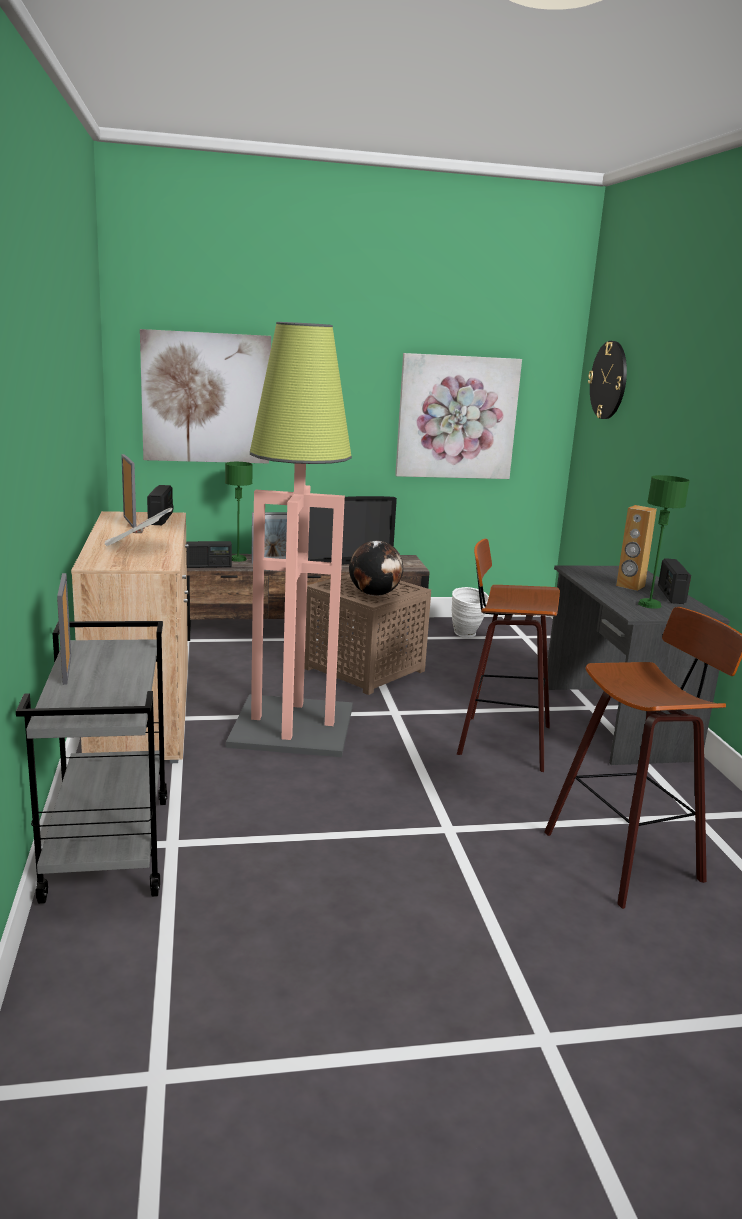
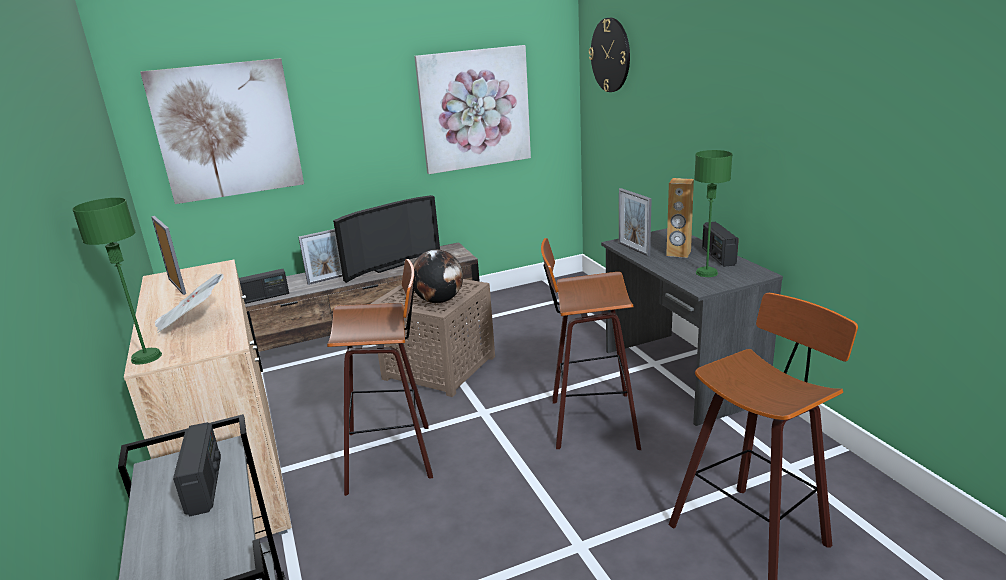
camera: 10 degrees left, 5 degrees up
picture frame [57,573,71,685] -> picture frame moved to [619,188,652,256]
radio [147,485,173,525] -> radio moved to [173,422,221,517]
green table lamp [225,462,253,562] -> green table lamp moved to [72,198,162,365]
floor lamp [226,322,353,757] -> stool [327,259,433,496]
white vase [452,587,489,638] -> none

